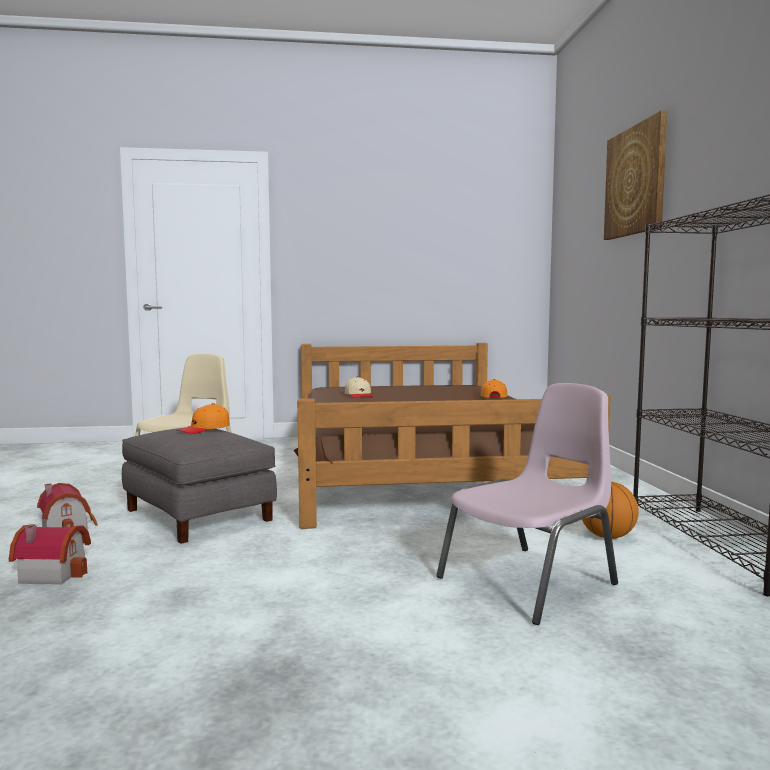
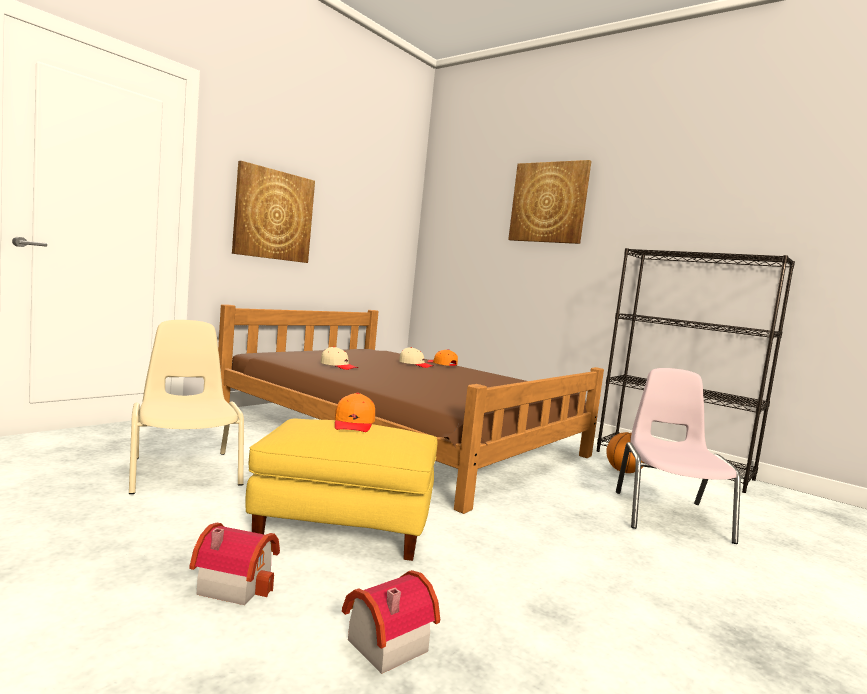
camera: 45 degrees left, 0 degrees up
grey ottoman [122,428,277,544] -> yellow ottoman [245,418,437,561]
none -> picture [232,161,315,263]
none -> beige cap [399,347,434,368]

